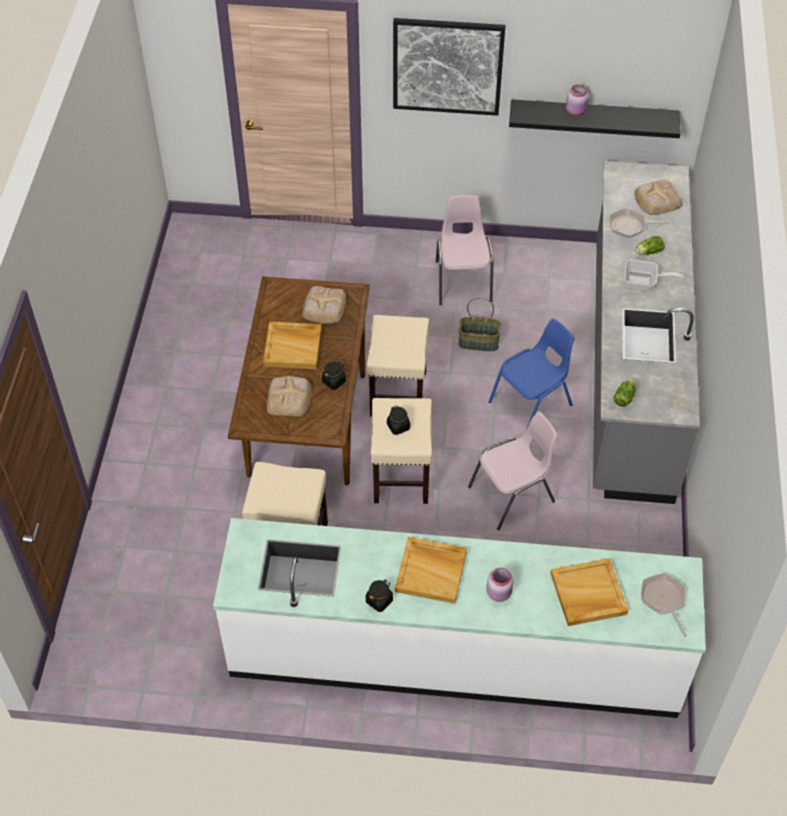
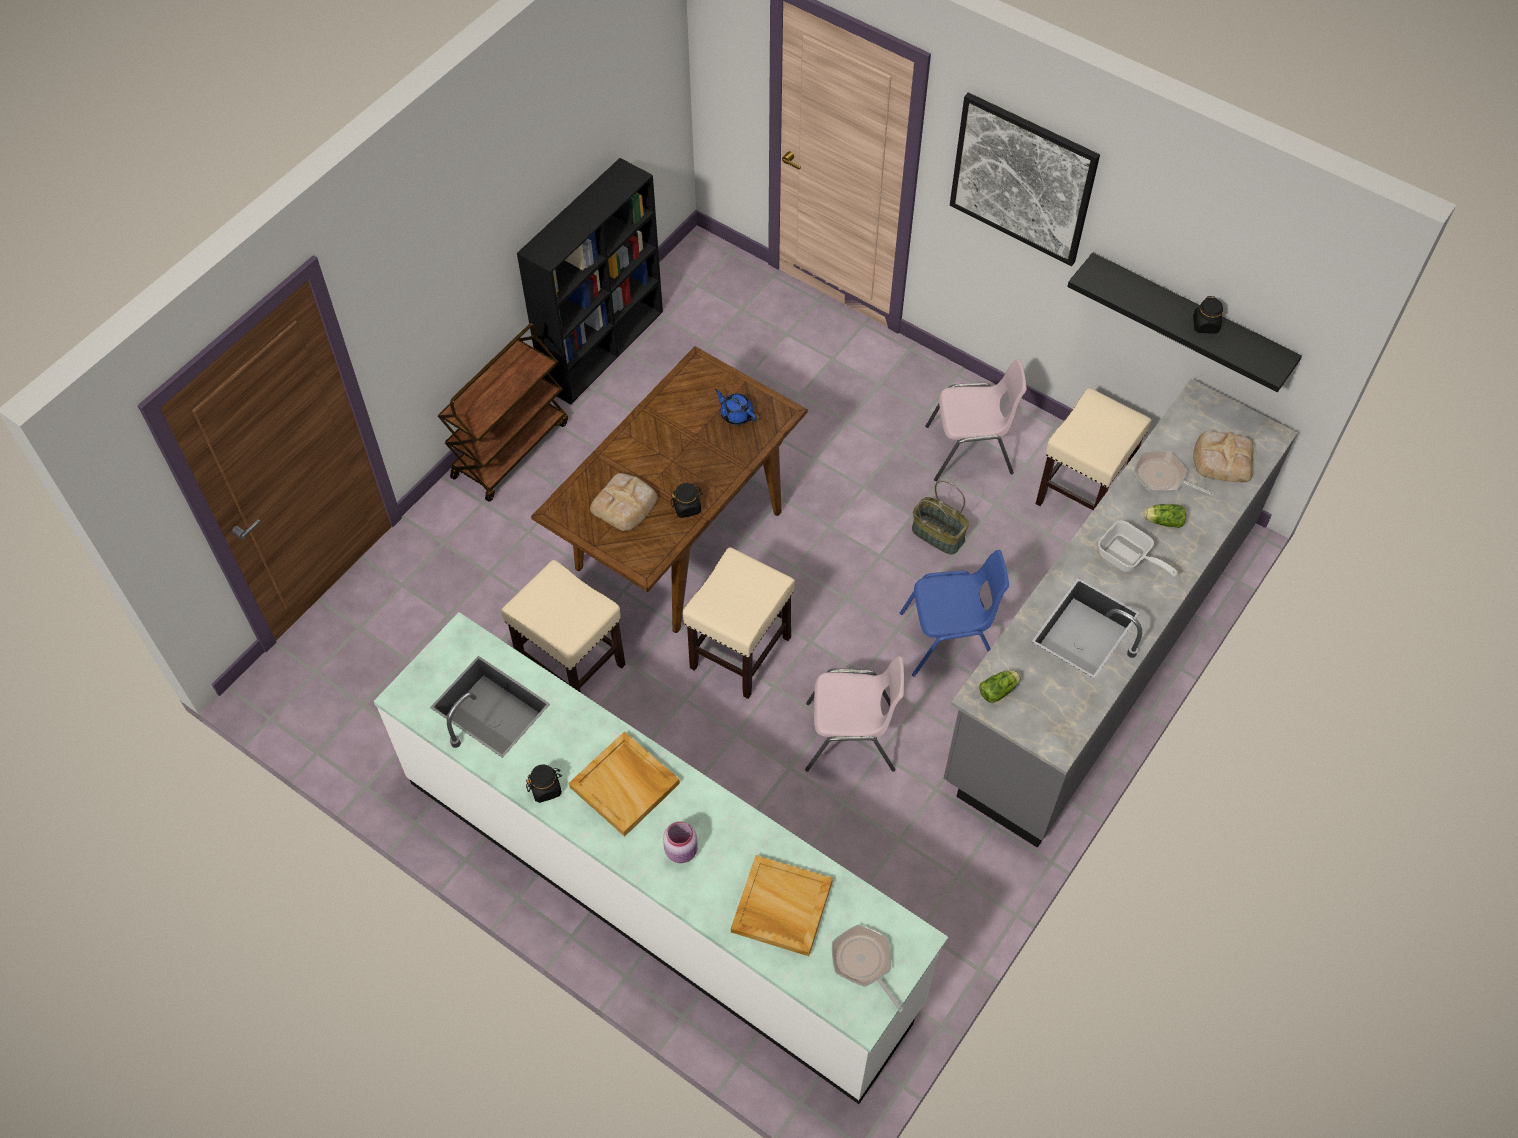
camera: 30 degrees right, 5 degrees up
beige tray [263,322,322,369] -> none
bread [302,286,346,324] -> blue teapot [715,389,756,425]
beige stool [367,315,429,417] -> beige stool moved to [1036,388,1152,510]
black jar [387,405,410,435] -> black jar moved to [1193,296,1223,334]
pink chair [436,195,494,305] -> pink chair turned 60 degrees clockwise [925,359,1027,481]
pink jar [566,85,589,116] -> none
frying pan [641,573,687,637] -> frying pan turned 45 degrees counterclockwise [832,925,904,1012]
none -> brown cart [438,323,568,502]
none -> black bookcase [517,158,663,405]

